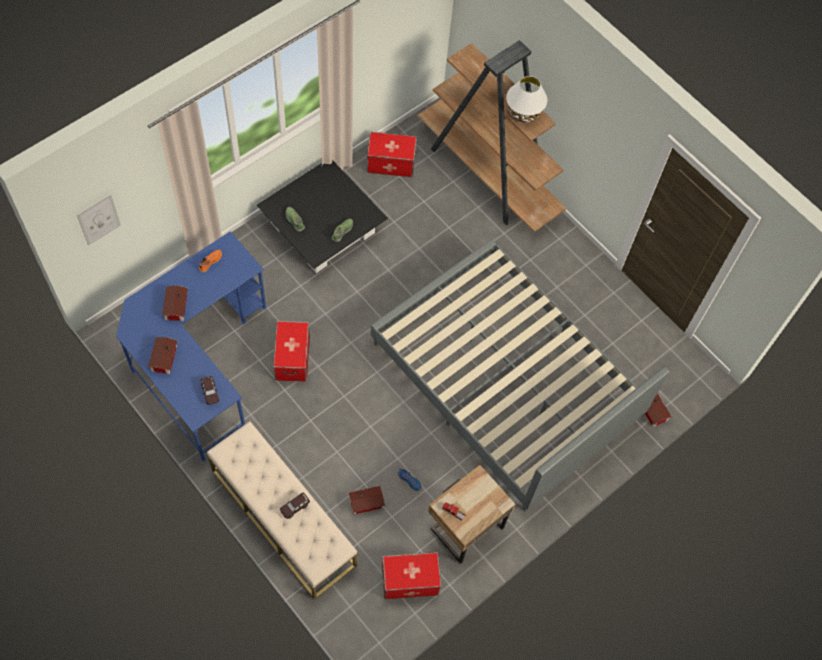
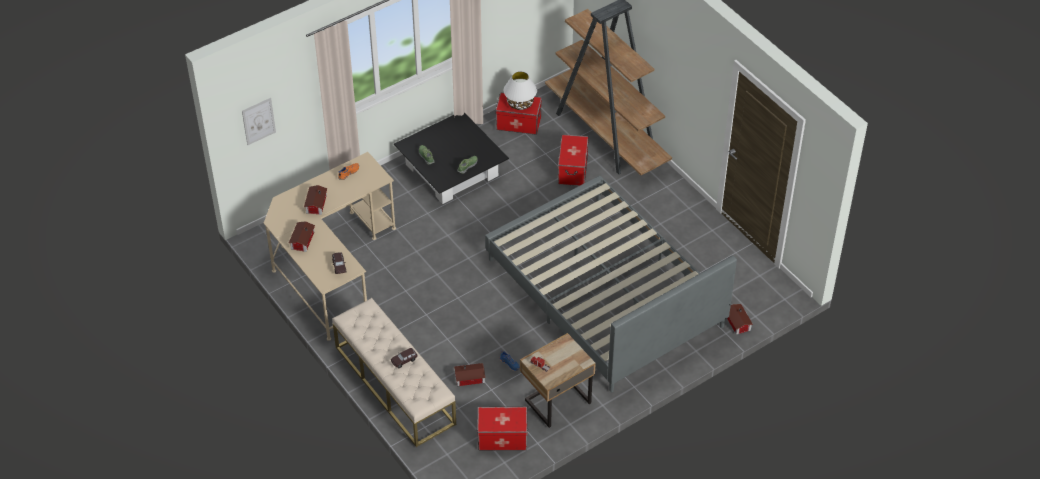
camera: 10 degrees right, 15 degrees down
blue desk [116,231,267,462] -> beige desk [264,152,396,341]
storage box [273,321,310,382] -> storage box moved to [558,135,589,186]
white table lamp [506,76,548,122] -> white table lamp moved to [504,71,537,110]

